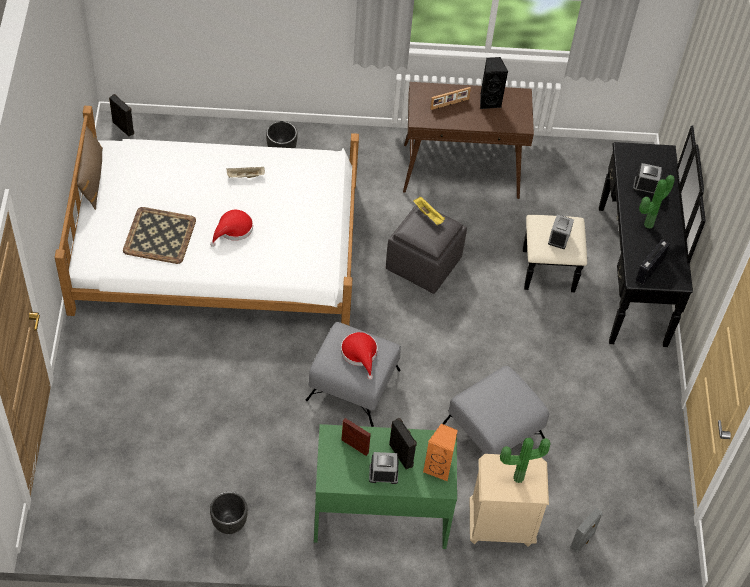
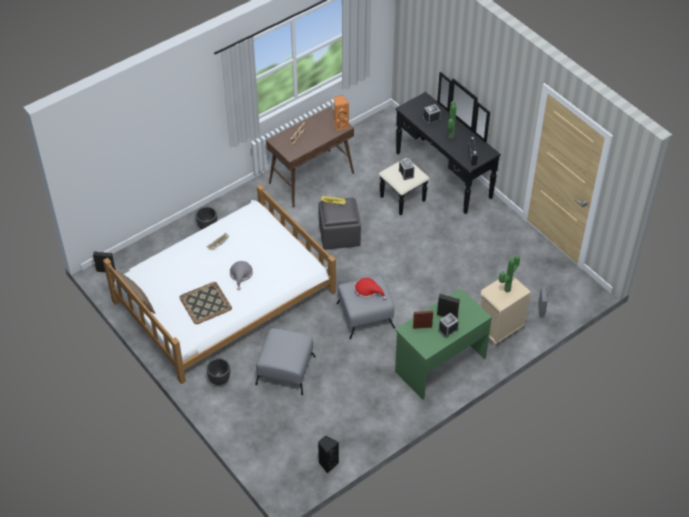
camera: 35 degrees left, 5 degrees down
red hat [210,210,253,247] -> grey hat [230,261,253,290]
black planter [210,492,248,534] -> black planter moved to [206,358,230,385]
orange speaker [423,424,458,481] -> orange speaker moved to [334,95,349,131]
grey ottoman [443,366,549,454] -> grey ottoman moved to [255,328,316,395]
black speaker [480,57,508,109] -> black speaker moved to [318,435,339,474]

